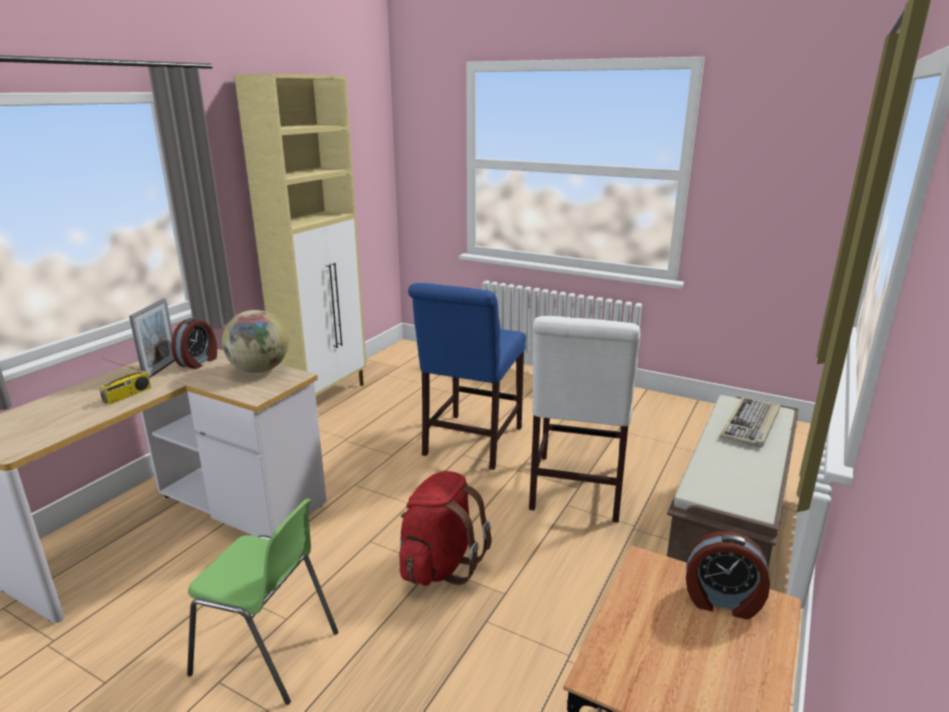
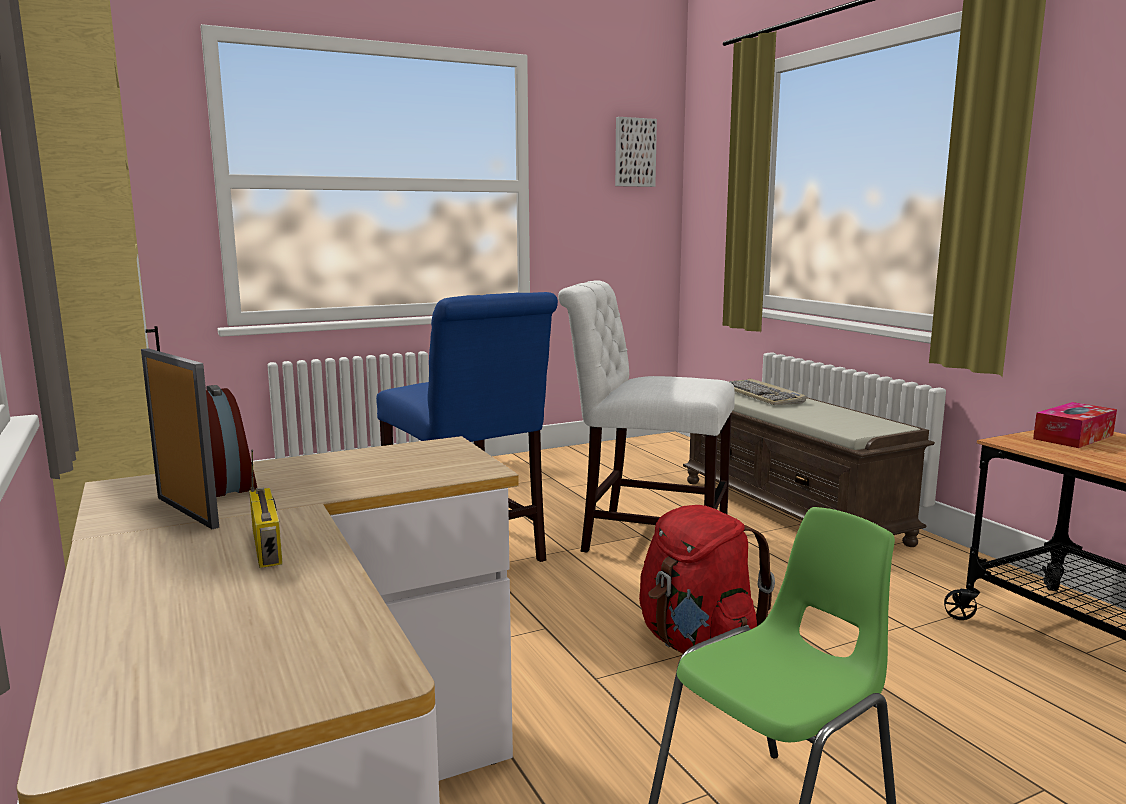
camera: 55 degrees left, 10 degrees down
globe [222,310,289,373] -> none
white chair [529,316,640,522] -> white chair turned 150 degrees clockwise [558,280,735,553]
alarm clock [686,531,770,619] -> tissue box [1033,402,1117,448]
none -> picture [615,117,657,187]

